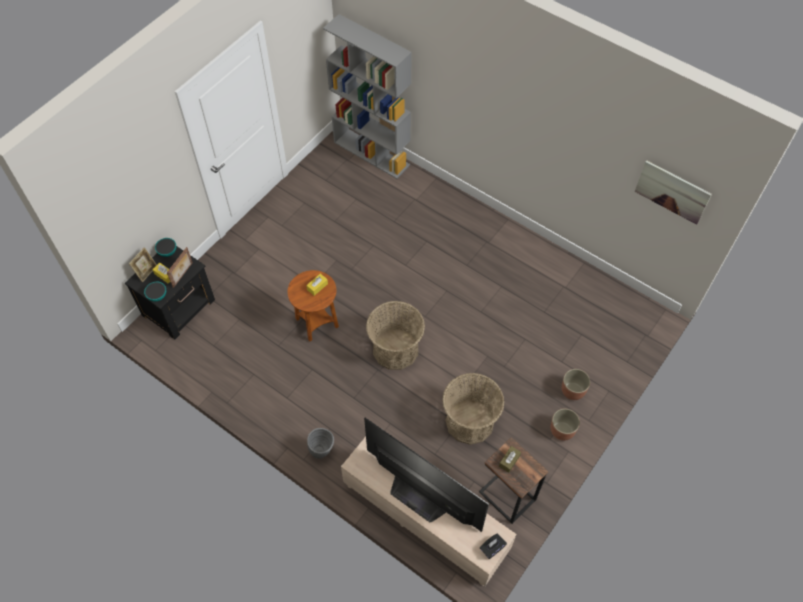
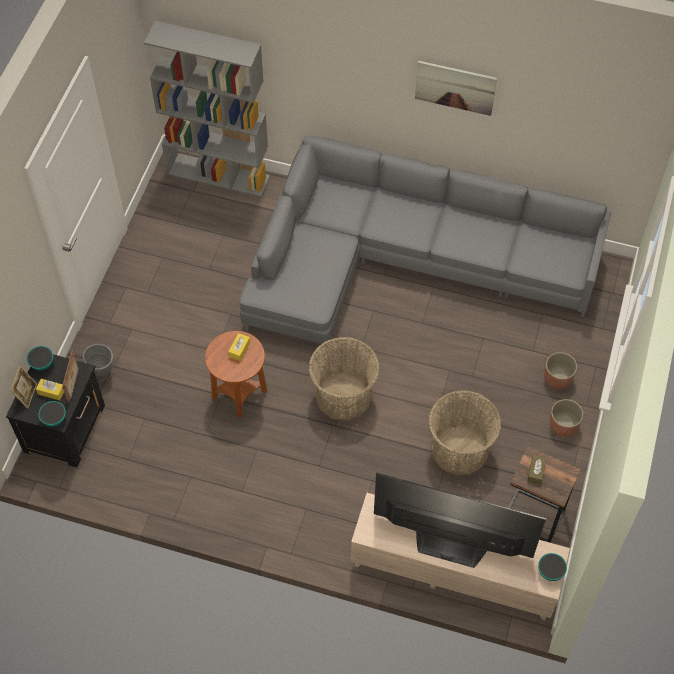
camera: 20 degrees left, 0 degrees up
grey vase [307,428,334,459] -> grey vase moved to [83,344,113,381]
black tissue box [480,534,507,559] -> bowl [538,553,567,581]
picture [635,160,712,225] -> picture moved to [415,60,497,116]
none -> grey sofa [239,135,611,344]

